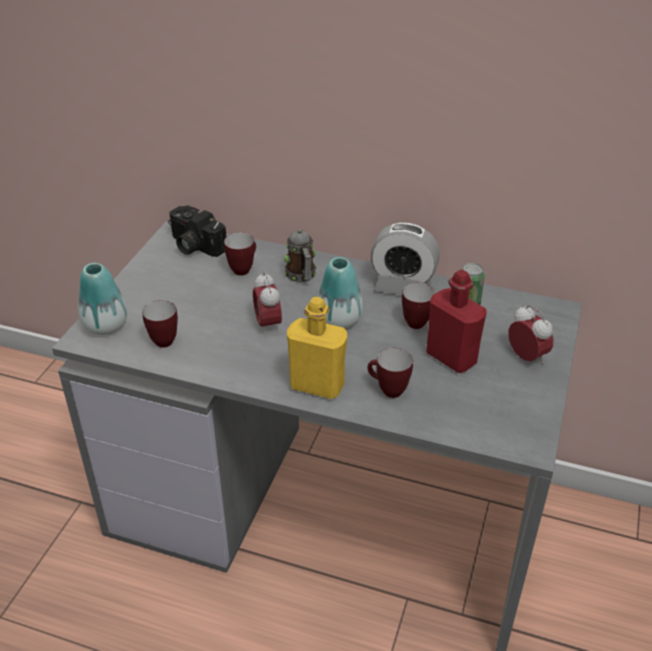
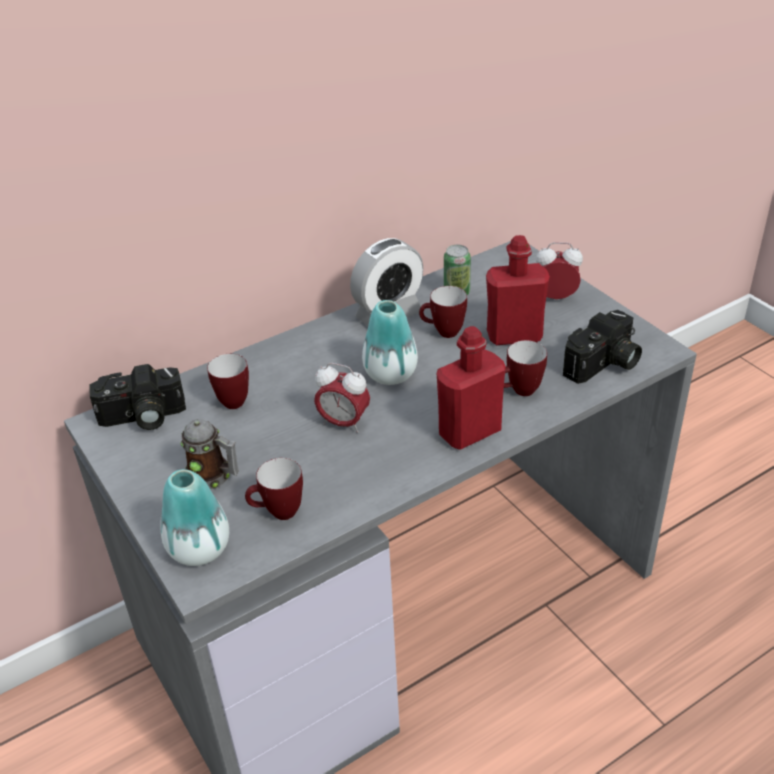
camera: 50 degrees left, 0 degrees up
mug [284,230,316,282] -> mug moved to [181,419,239,490]
yellow bottle [287,297,347,399] -> red bottle [437,326,506,450]
none -> camera [563,310,642,384]

